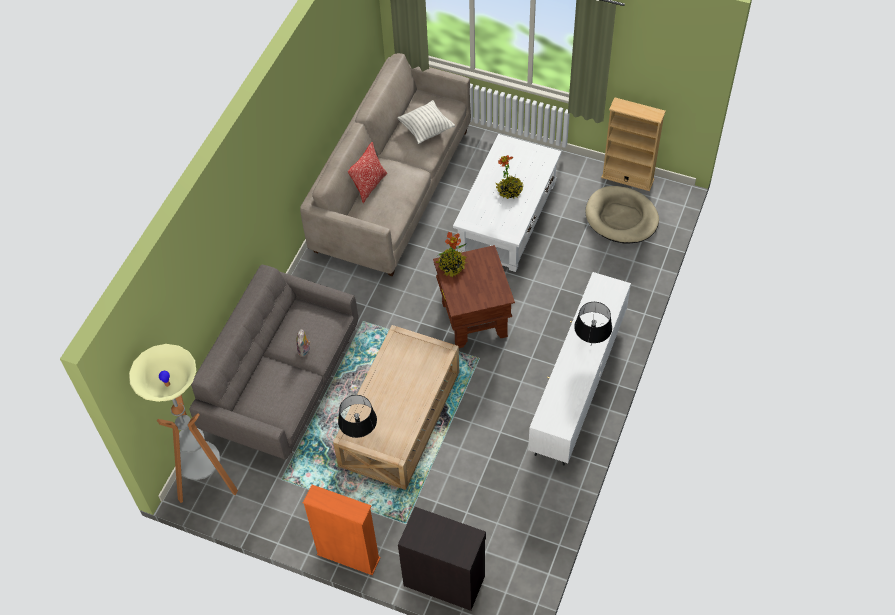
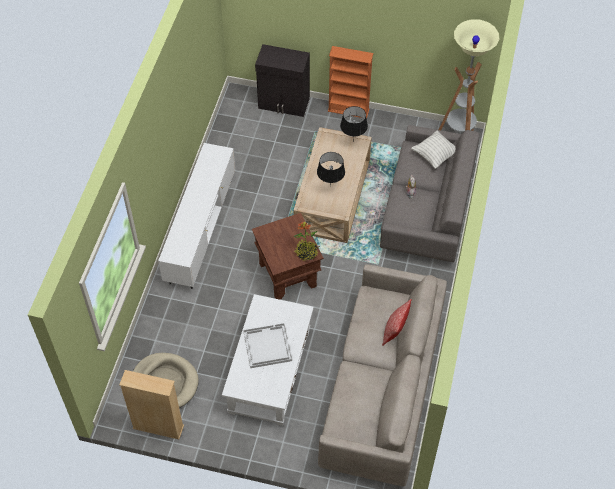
camera: 170 degrees right, 0 degrees up
pillow [397,100,455,144] -> pillow moved to [411,131,455,169]
potted plant [496,155,523,199] -> white tray [243,323,292,368]
black table lamp [574,302,612,344] -> black table lamp moved to [317,152,345,188]

